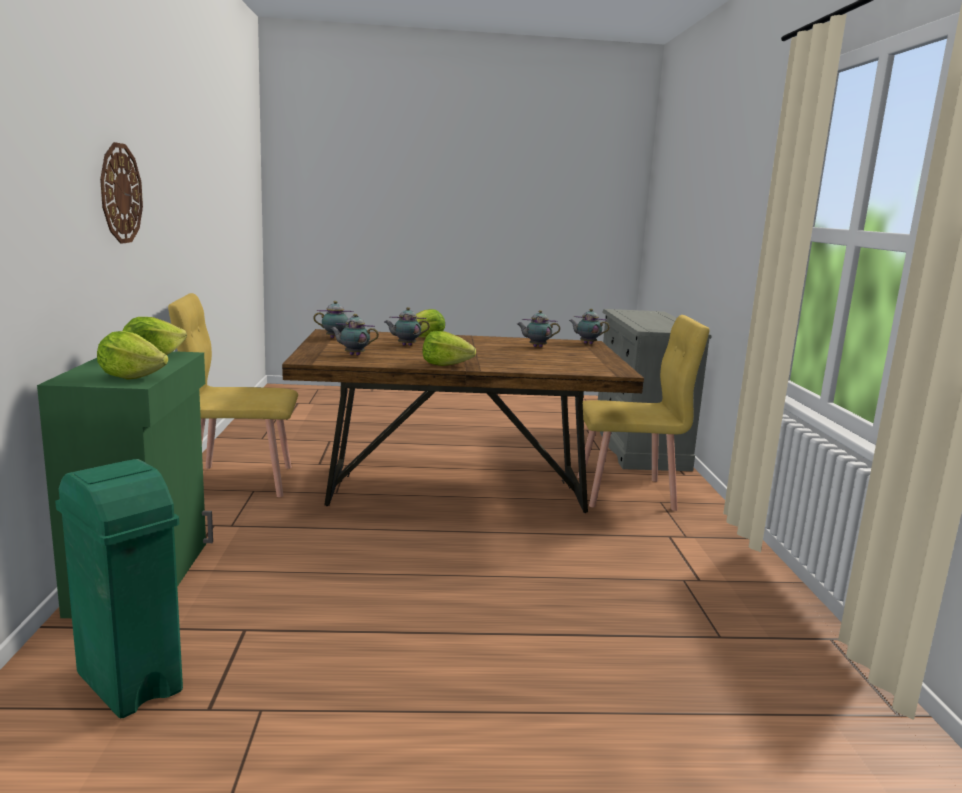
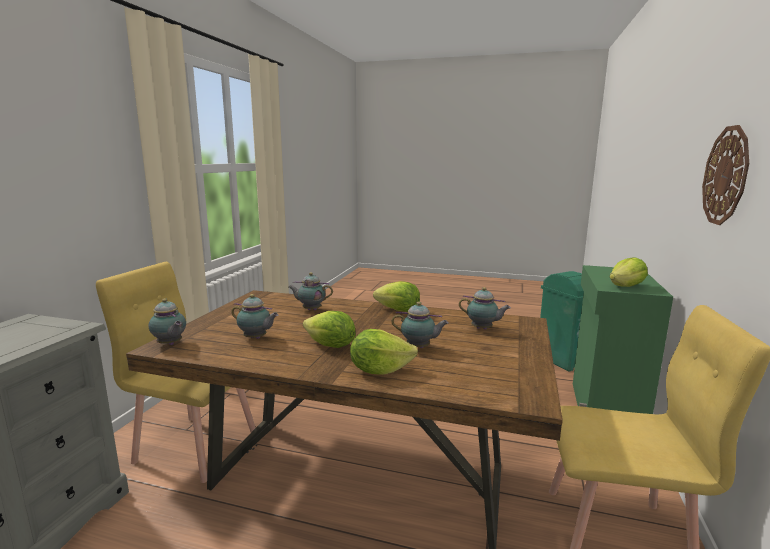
camera: 160 degrees left, 0 degrees up
lettuce [97,331,169,380] -> lettuce moved to [303,311,356,348]
teapot [313,301,359,338] -> teapot moved to [289,272,333,310]

